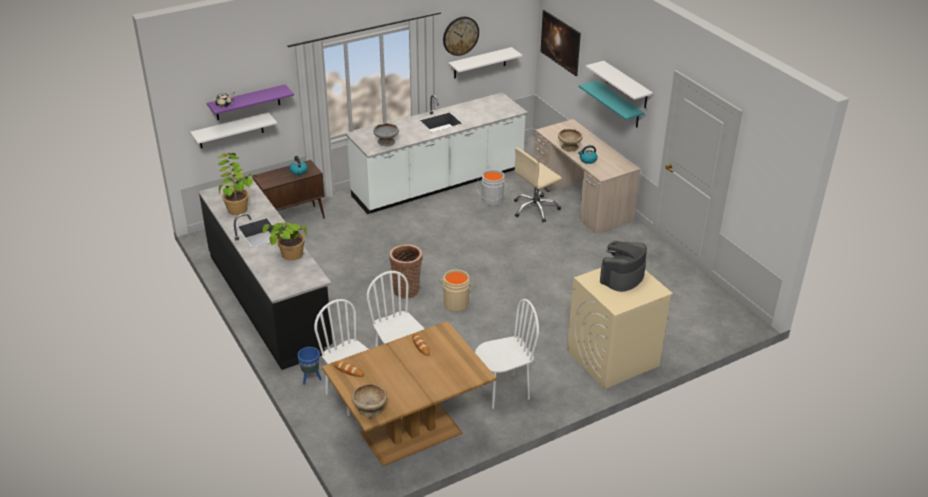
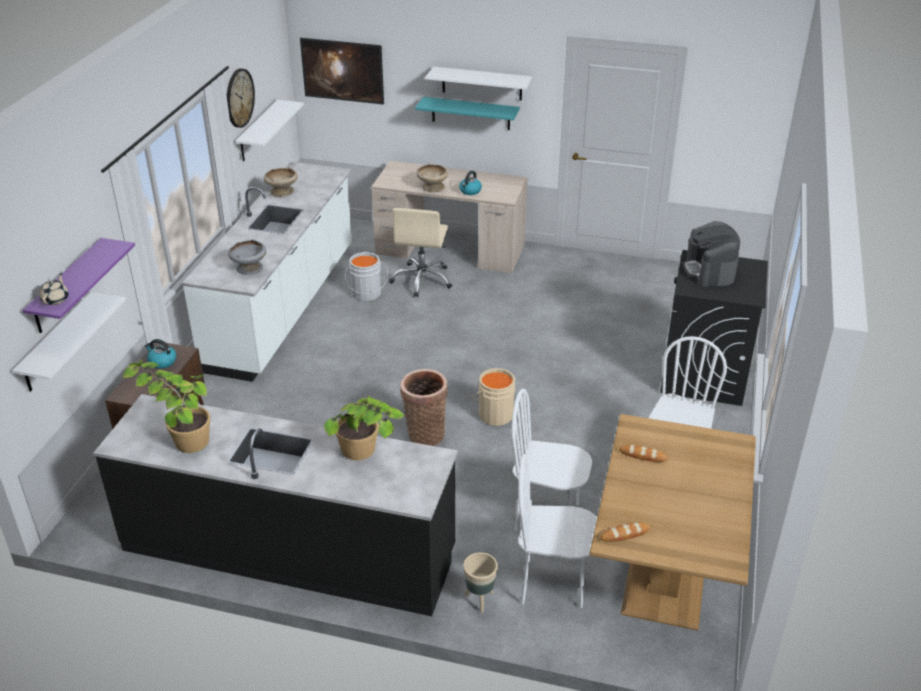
camera: 45 degrees left, 0 degrees up
blue planter [297,347,322,385] -> beige planter [463,552,498,613]
beige bowl [351,384,387,418] -> beige bowl moved to [264,167,298,197]
beige washing machine [567,268,673,389] -> black washing machine [660,250,768,406]

